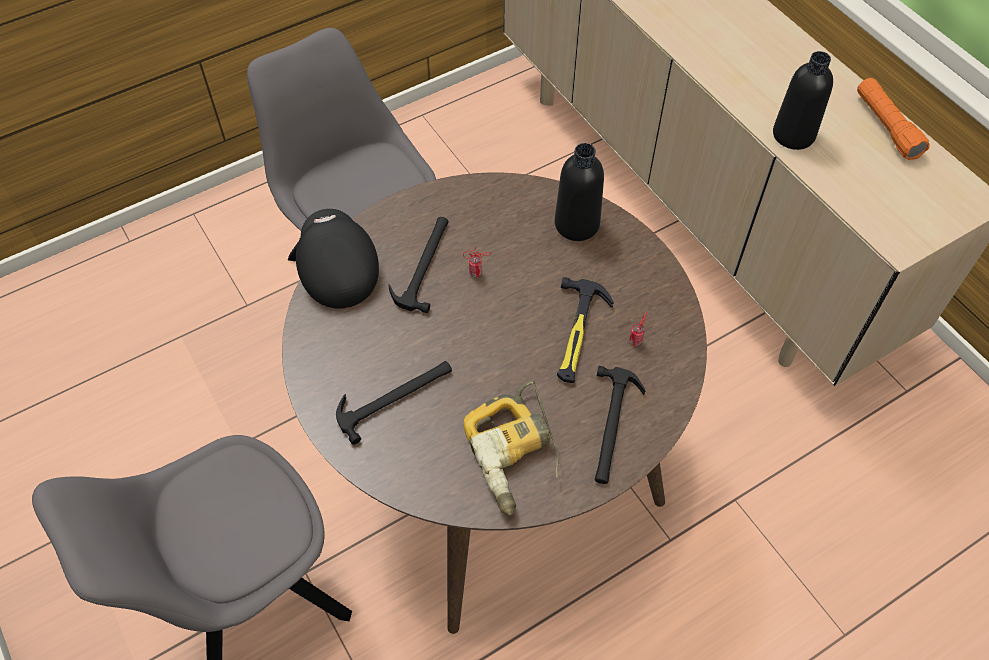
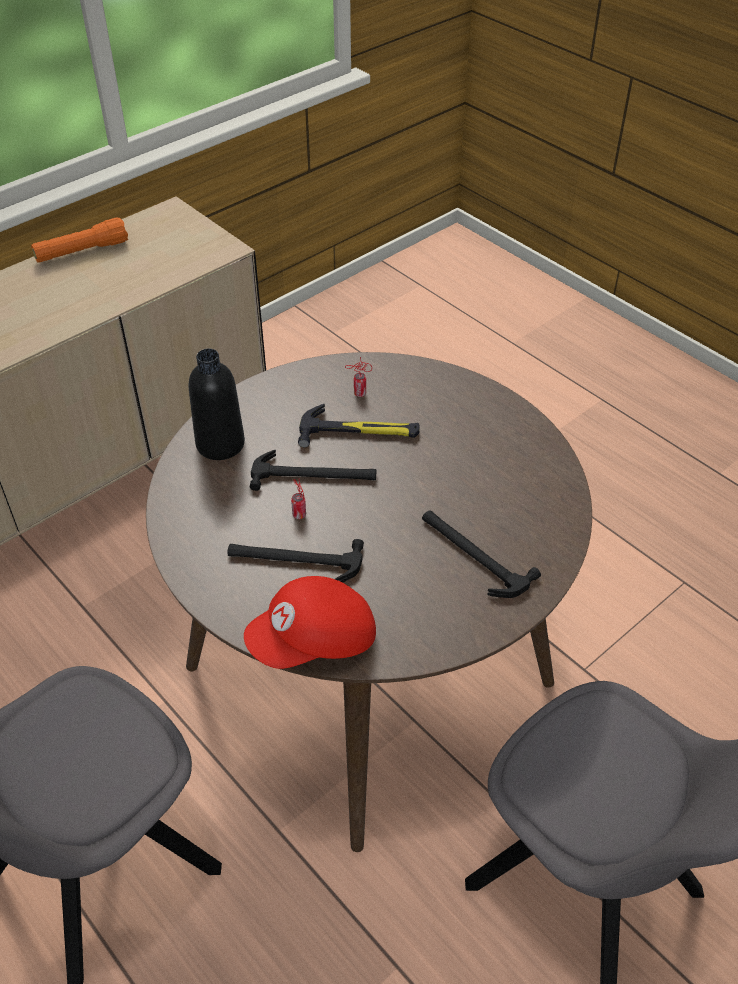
camera: 100 degrees left, 10 degrees down
black cap [296,209,379,309] -> red cap [244,576,376,669]
power drill [464,381,559,516] -> none
hammer [595,366,645,484] -> hammer moved to [250,450,376,491]
black bottle [773,51,833,150] -> none

